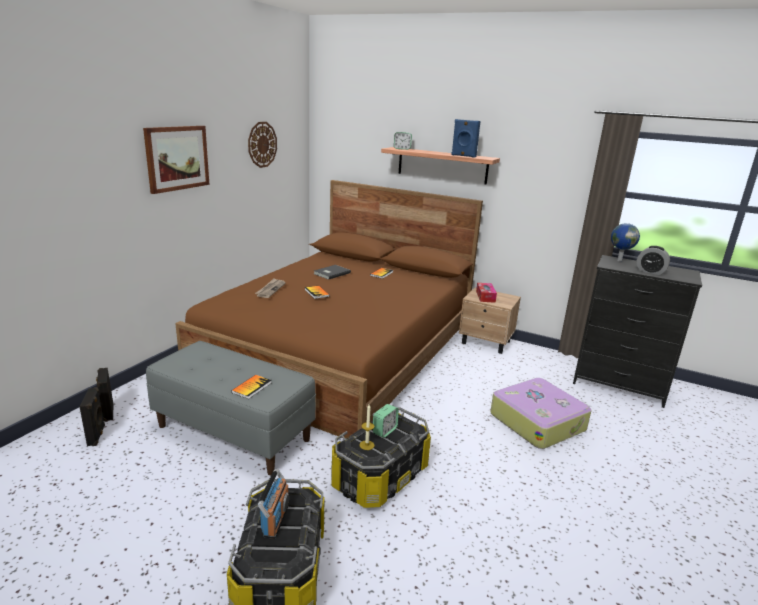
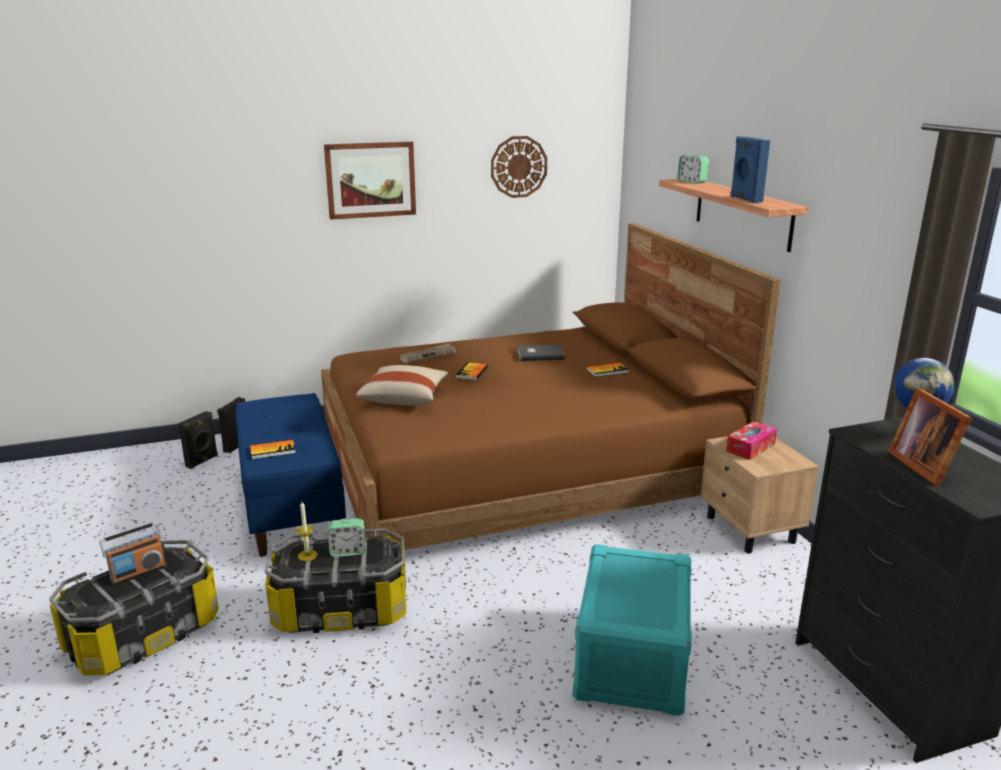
camera: 45 degrees right, 0 degrees up
grey bench [146,341,316,475] -> blue bench [235,393,346,557]
suitcase [490,378,591,449] -> turquoise storage box [573,544,692,716]
alarm clock [637,246,670,275] -> picture frame [888,388,972,485]
none -> beige pillow [356,365,449,405]

